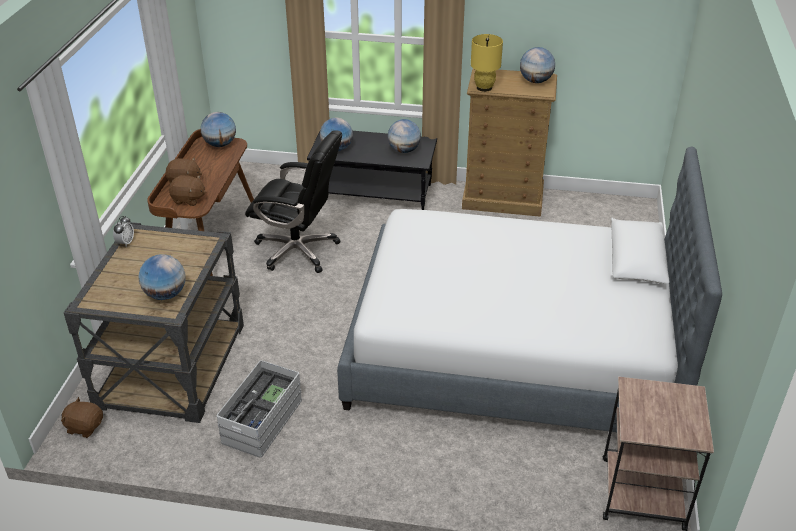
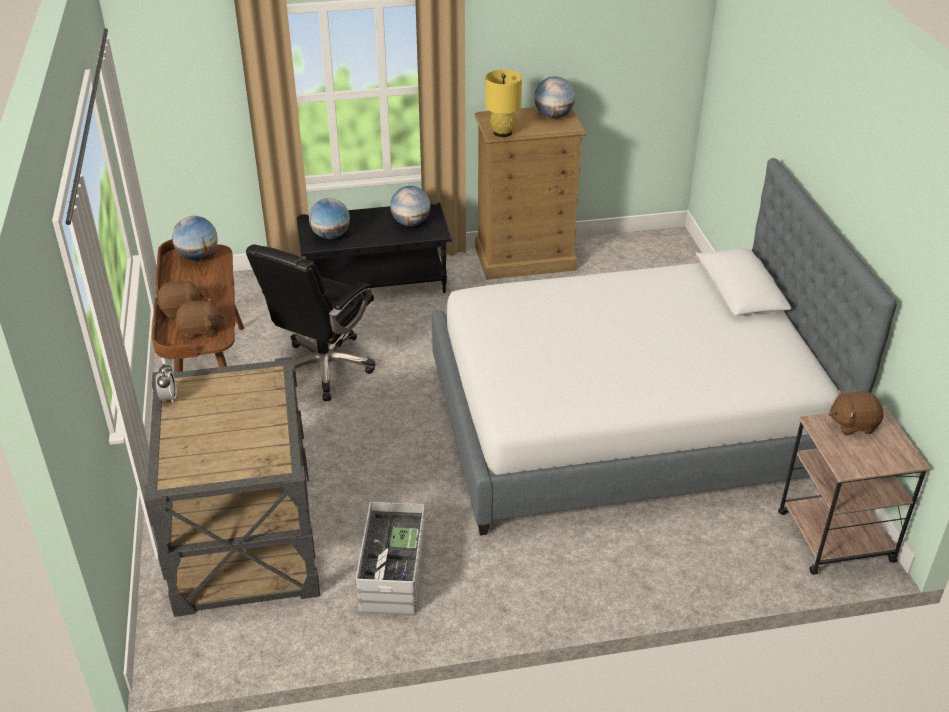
camera: 20 degrees left, 0 degrees up
brown plush toy [61,397,103,438] -> brown plush toy moved to [829,390,883,435]
globe [138,254,186,300] -> none
black office chair [245,130,342,273] -> black office chair turned 120 degrees clockwise [246,244,375,401]

